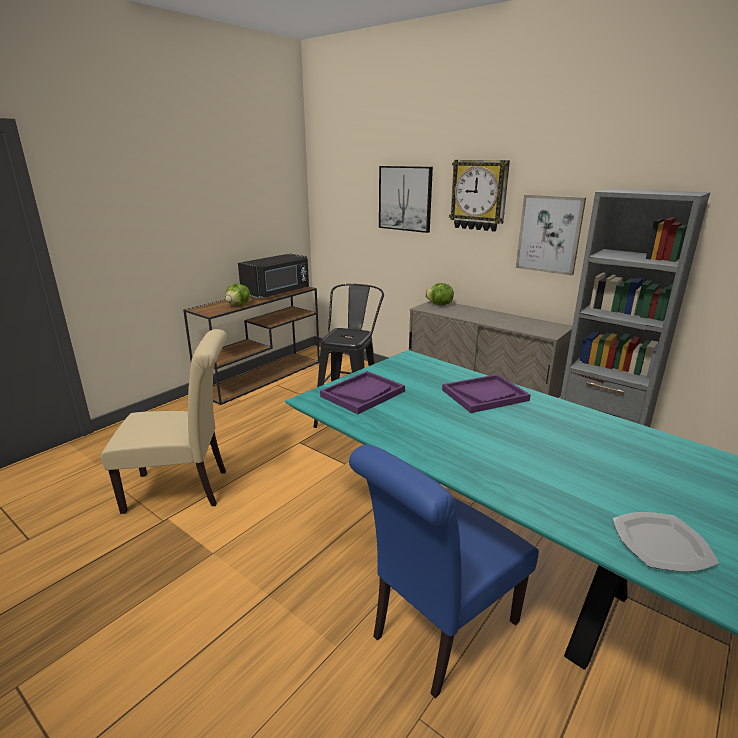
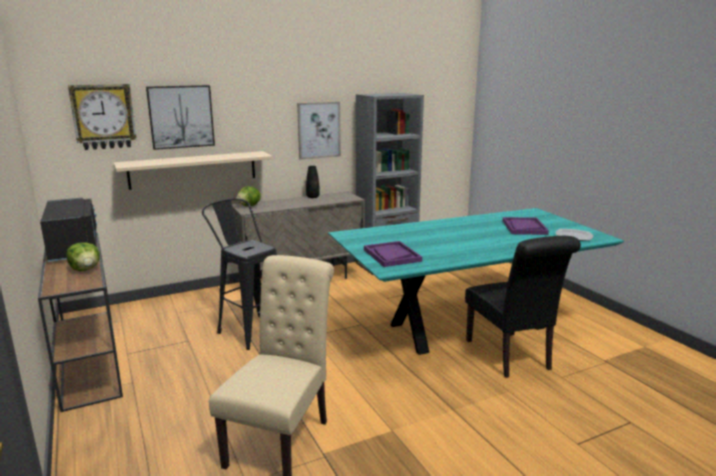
camera: 65 degrees left, 5 degrees down
blue chair [349,445,539,699] -> black chair [465,236,581,378]
purple tray [442,374,530,413] -> purple tray moved to [503,217,549,235]
wall clock [449,160,510,232] -> wall clock moved to [68,84,137,150]
none -> beige shelf [114,151,273,190]
none -> black vase [306,166,320,198]

